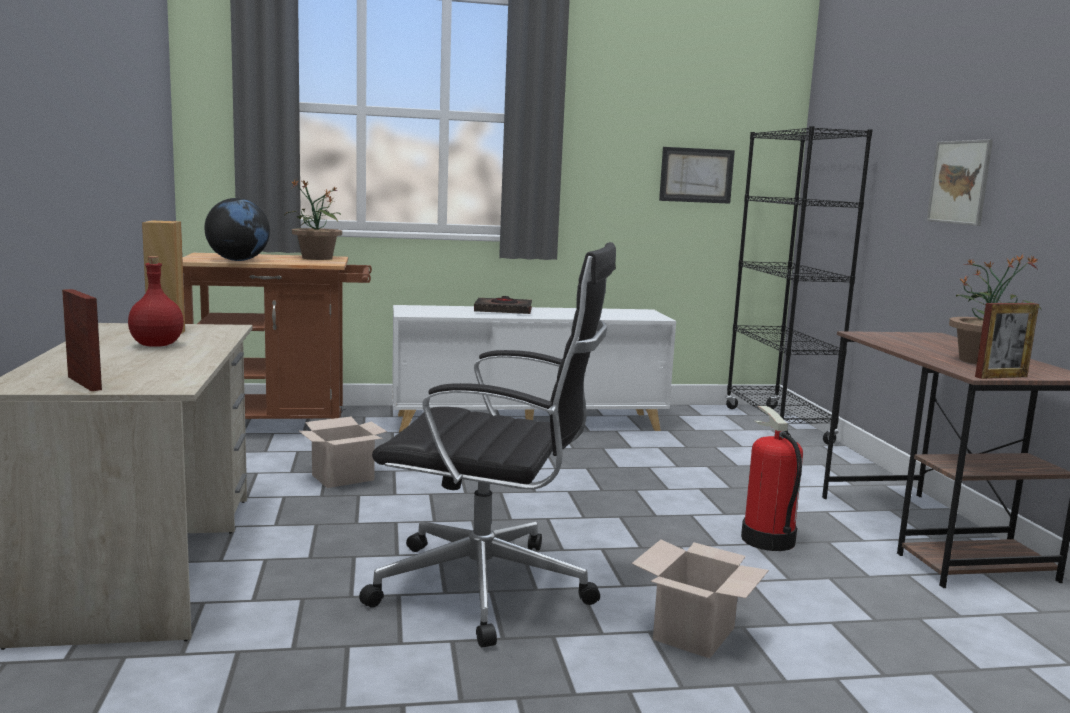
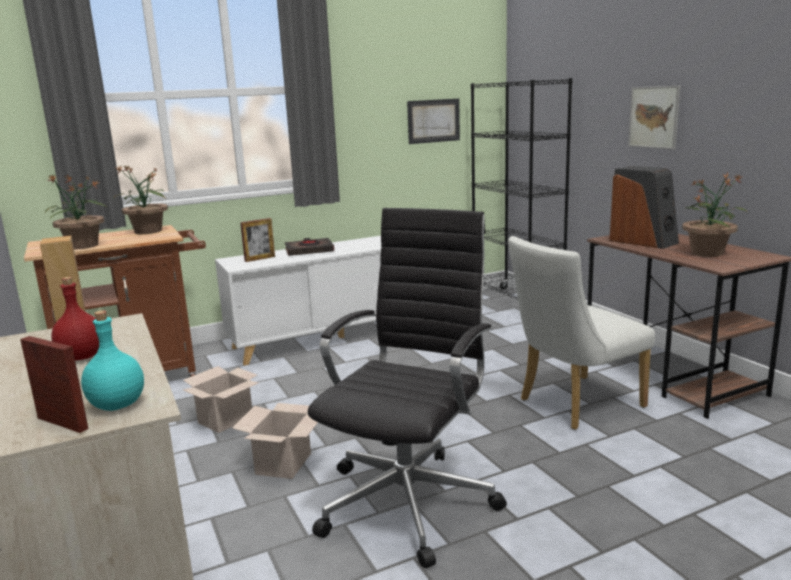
camera: 15 degrees left, 5 degrees up
globe [204,198,270,261] -> potted plant [45,174,108,249]
black office chair [359,242,616,647] -> black office chair turned 60 degrees counterclockwise [308,208,507,568]
cardboard box [632,540,769,659] -> cardboard box moved to [232,403,318,479]
fire extinguisher [741,406,803,551] -> white chair [508,236,655,430]
picture frame [975,303,1039,379] -> picture frame moved to [240,218,275,262]
none -> turquoise bottle [81,310,144,411]
none -> speaker [609,166,679,249]

